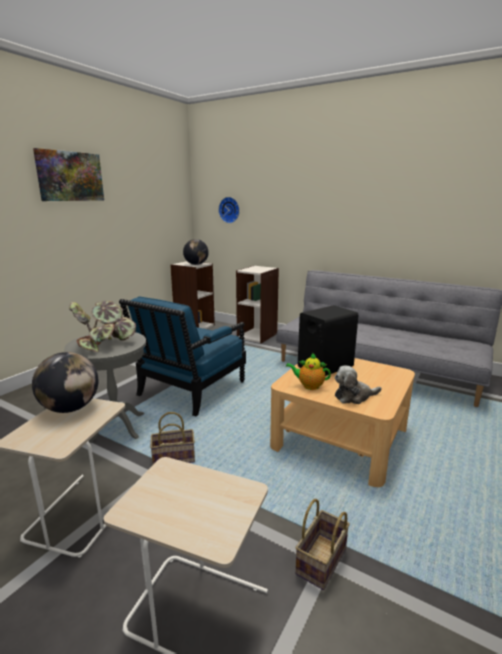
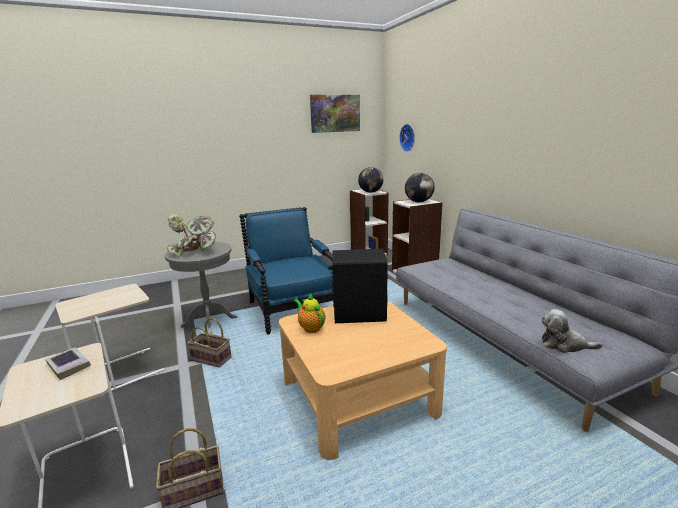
camera: 35 degrees right, 0 degrees up
globe [32,352,98,413] -> globe moved to [405,173,435,202]
picture [33,148,104,201] -> picture moved to [310,95,360,133]
blue armchair [119,296,246,417] -> blue armchair turned 90 degrees clockwise [239,207,334,334]
plush toy [334,366,382,404] -> plush toy moved to [541,309,603,353]
none -> book [45,347,91,380]

